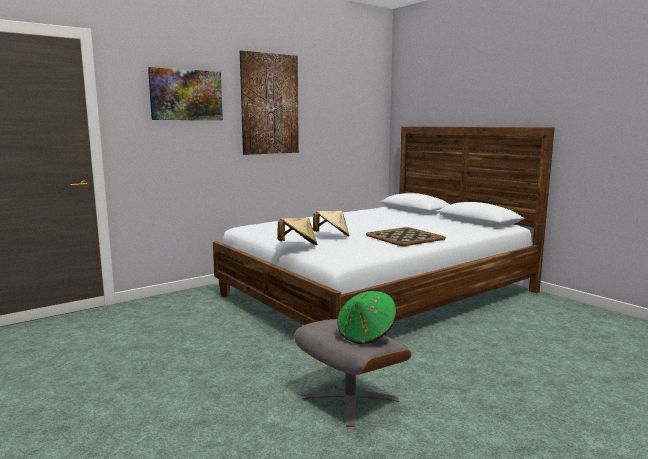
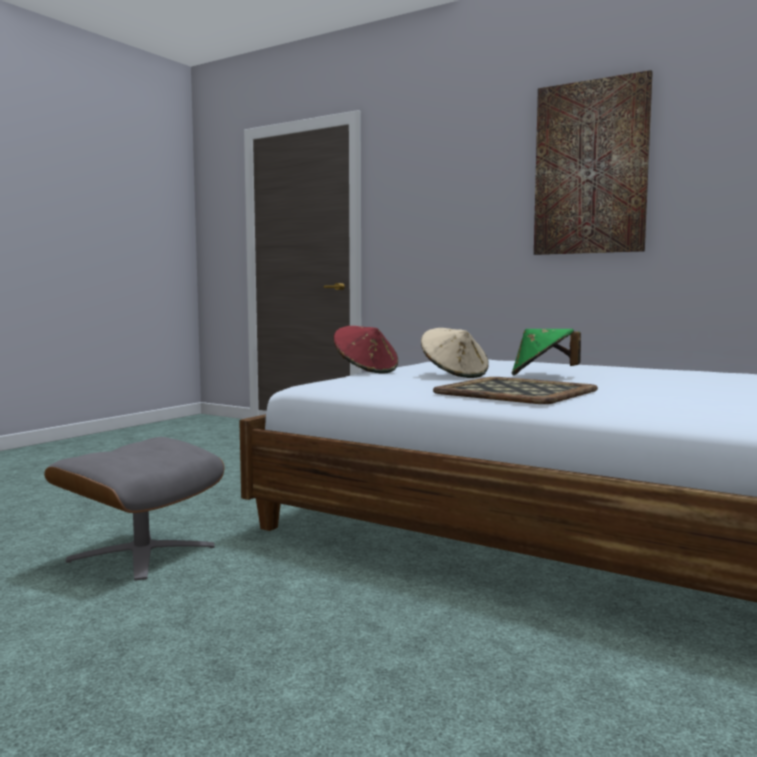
camera: 70 degrees right, 5 degrees down
picture [148,67,223,120] -> none
beige hat [278,218,317,245] -> red hat [334,326,398,374]
green hat [337,291,396,344] -> green hat moved to [511,329,581,376]

